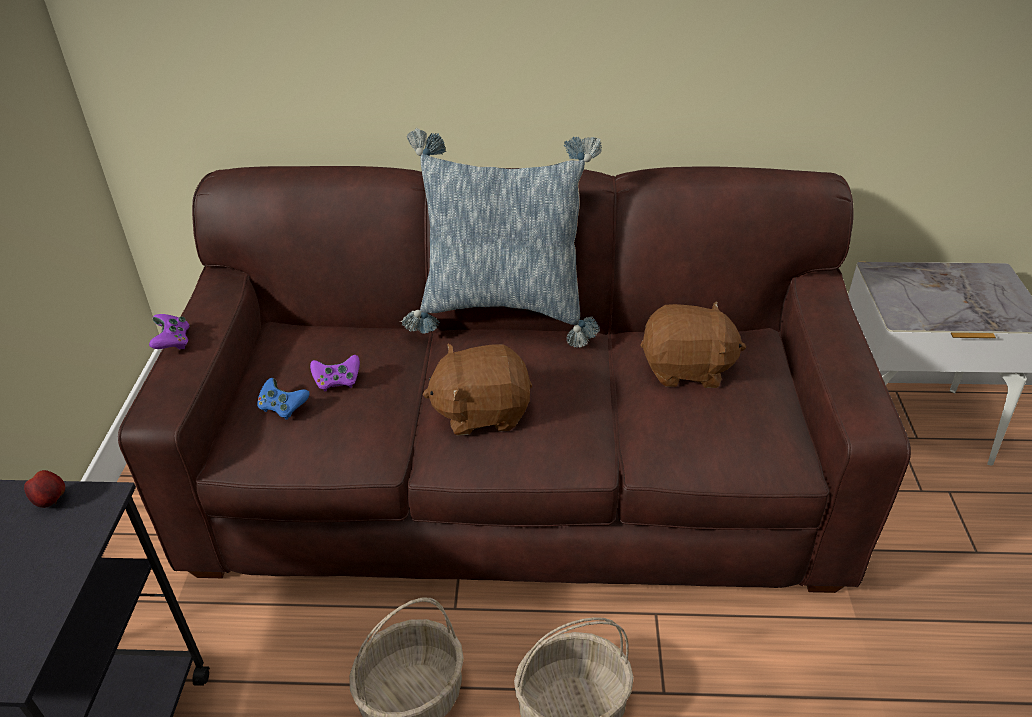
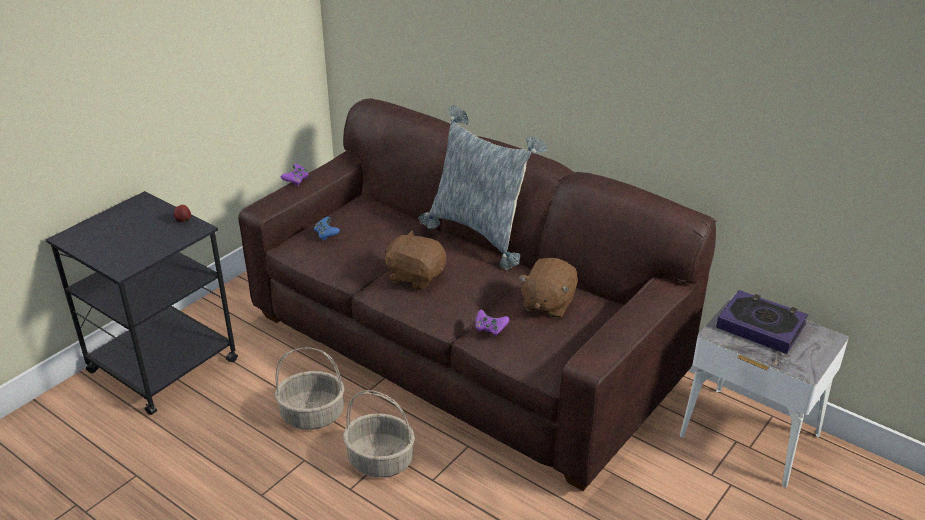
camera: 35 degrees right, 5 degrees down
purple game controller [310,355,360,392] -> purple game controller moved to [475,309,510,336]
brown plush toy [640,301,746,388] -> brown plush toy turned 75 degrees clockwise [519,258,578,319]
none -> book [716,290,808,354]

